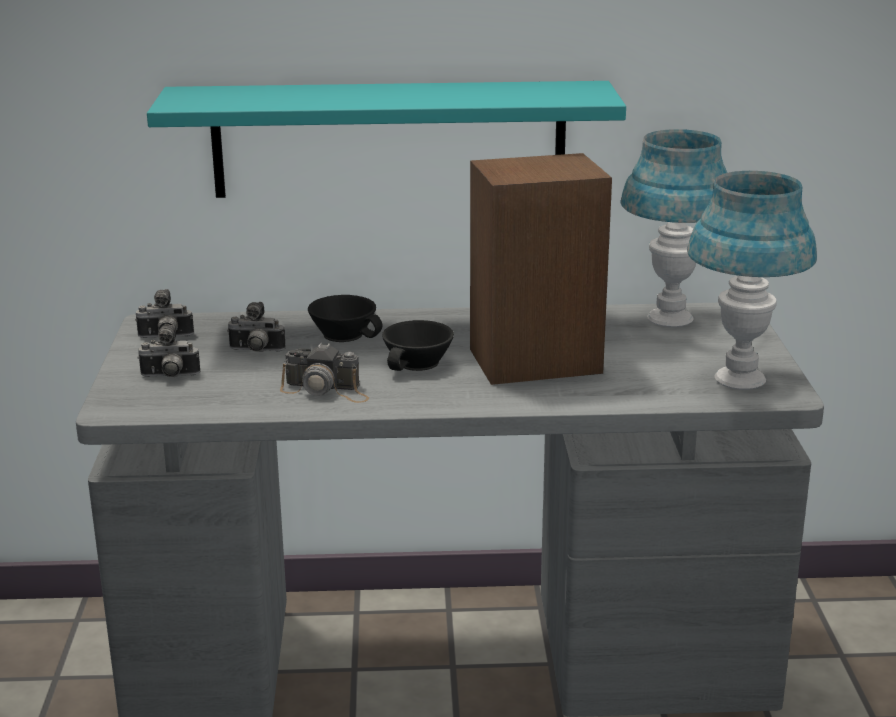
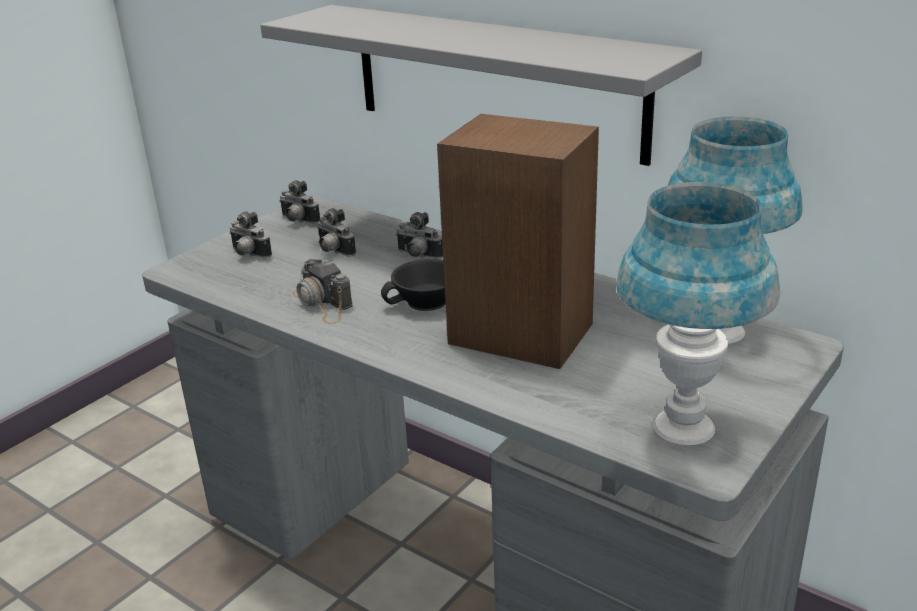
camera: 40 degrees right, 5 degrees up
turquoise shelf [147,81,626,198] -> grey shelf [260,5,702,166]
black cup [308,295,383,342] -> camera [396,212,443,259]

